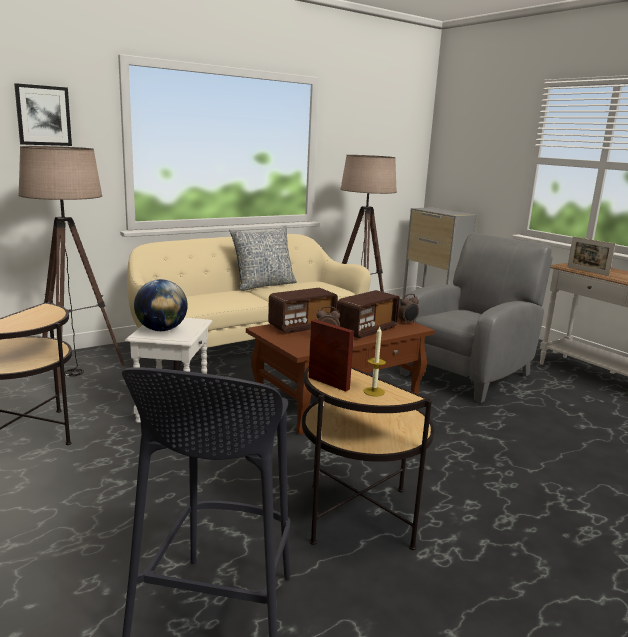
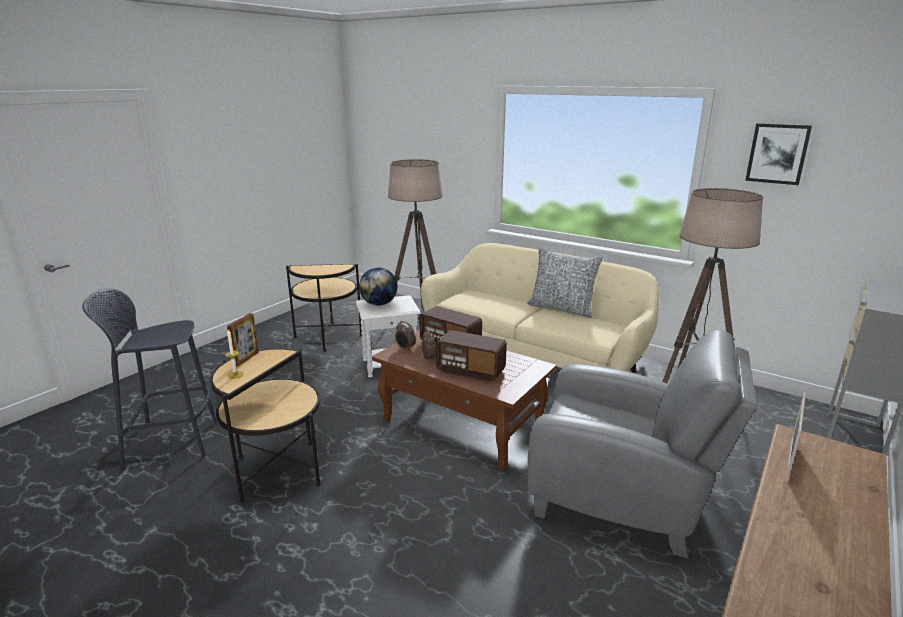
camera: 70 degrees right, 5 degrees up
picture [14,83,72,146] -> picture moved to [745,123,812,185]
alarm clock [398,294,419,323] -> alarm clock moved to [395,321,416,351]

